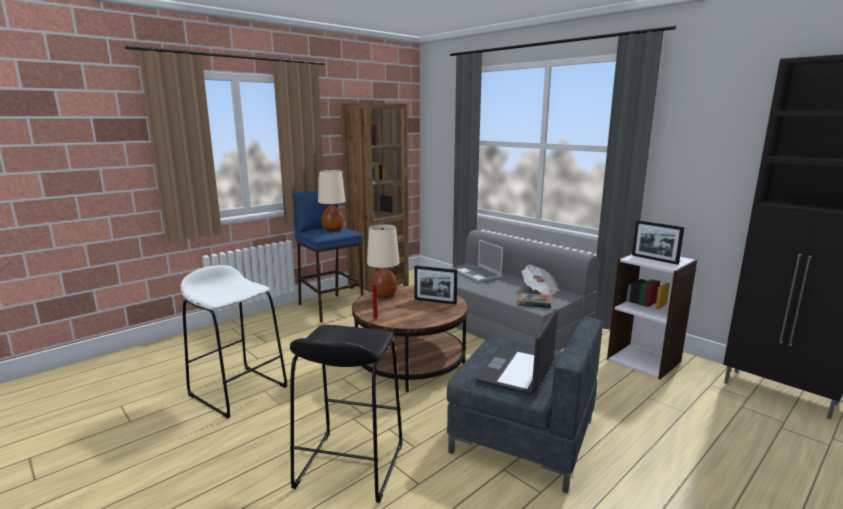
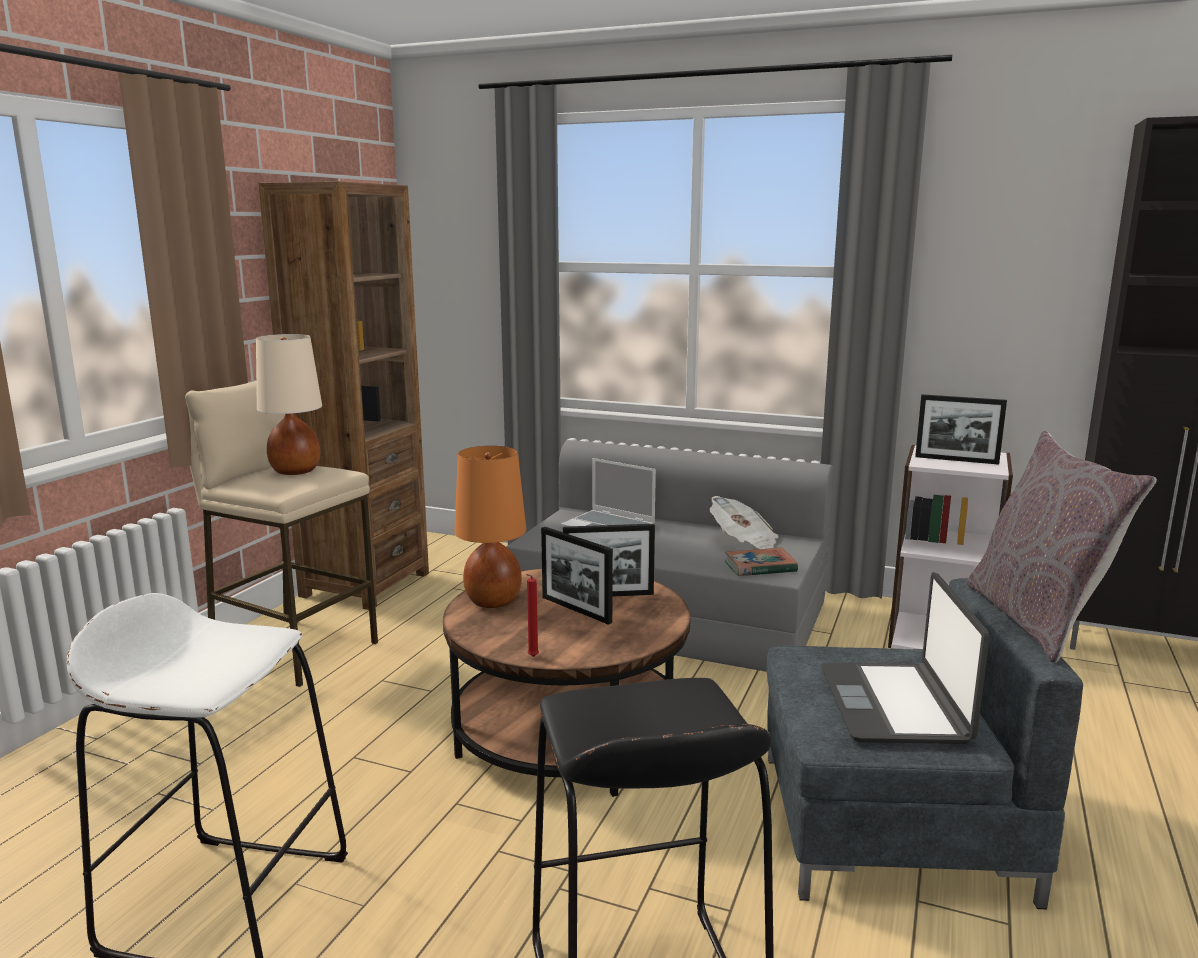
camera: 25 degrees left, 0 degrees up
blue stool [292,191,363,322] -> beige stool [185,381,378,687]
beige table lamp [367,224,400,298] -> orange table lamp [454,446,526,608]
none -> picture frame [541,527,613,625]
none -> grey pillow [966,431,1157,663]

